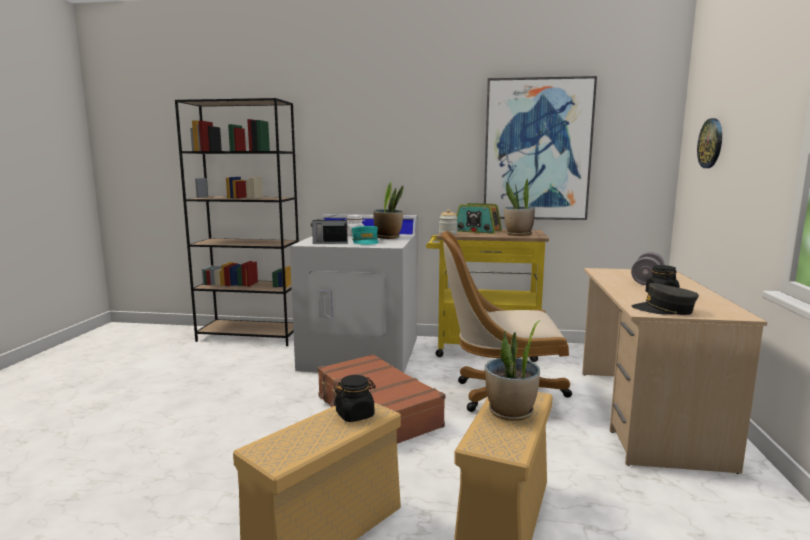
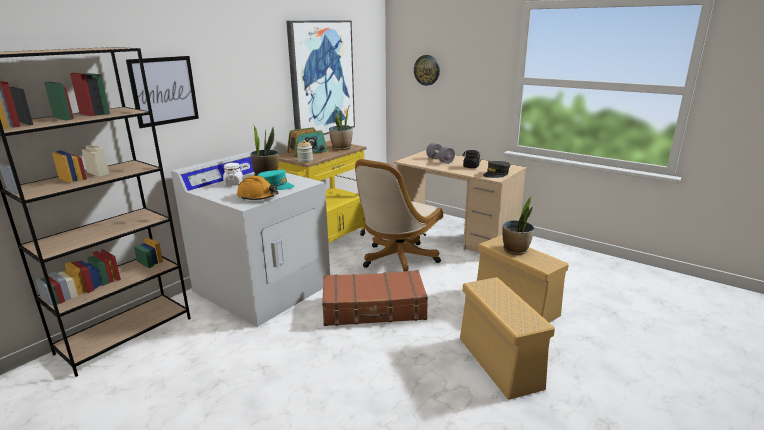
camera: 60 degrees left, 10 degrees up
radio [311,214,348,244] -> orange hard hat [237,176,278,201]
black jar [334,375,376,422] -> none
none -> picture [126,56,199,128]

